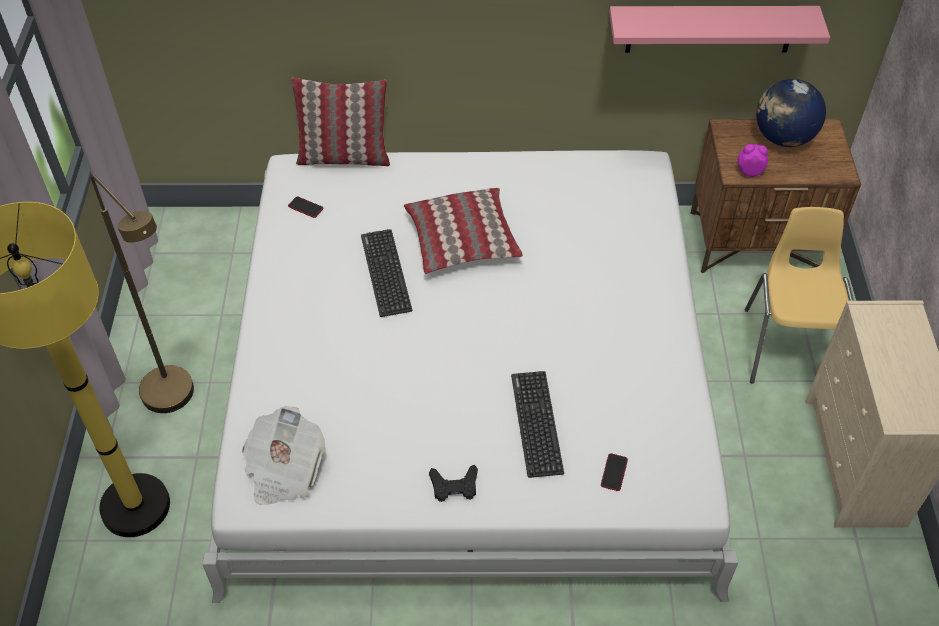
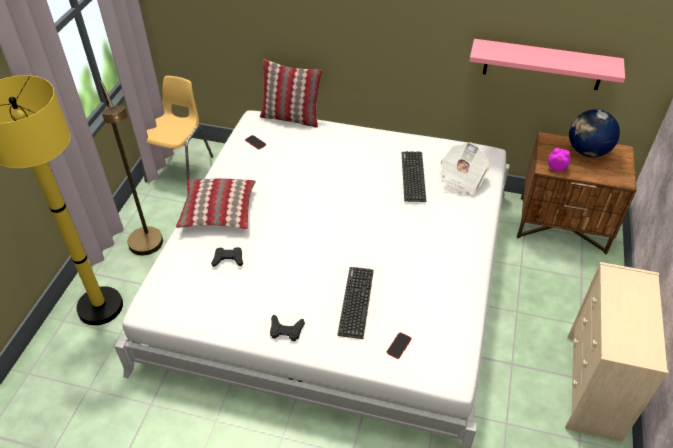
camera: 15 degrees right, 5 degrees down
newspaper [242,406,325,505] -> newspaper moved to [441,142,490,194]
keyboard [361,229,412,317] -> keyboard moved to [402,151,426,202]
pillow [404,188,523,274] -> pillow moved to [176,178,256,229]
yellow chair [745,207,854,383] -> yellow chair moved to [143,76,213,191]
none -> black game controller [211,247,243,267]

